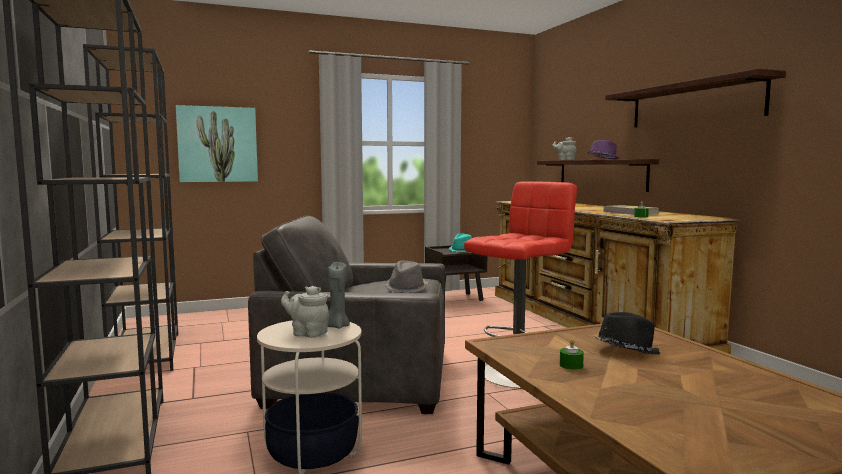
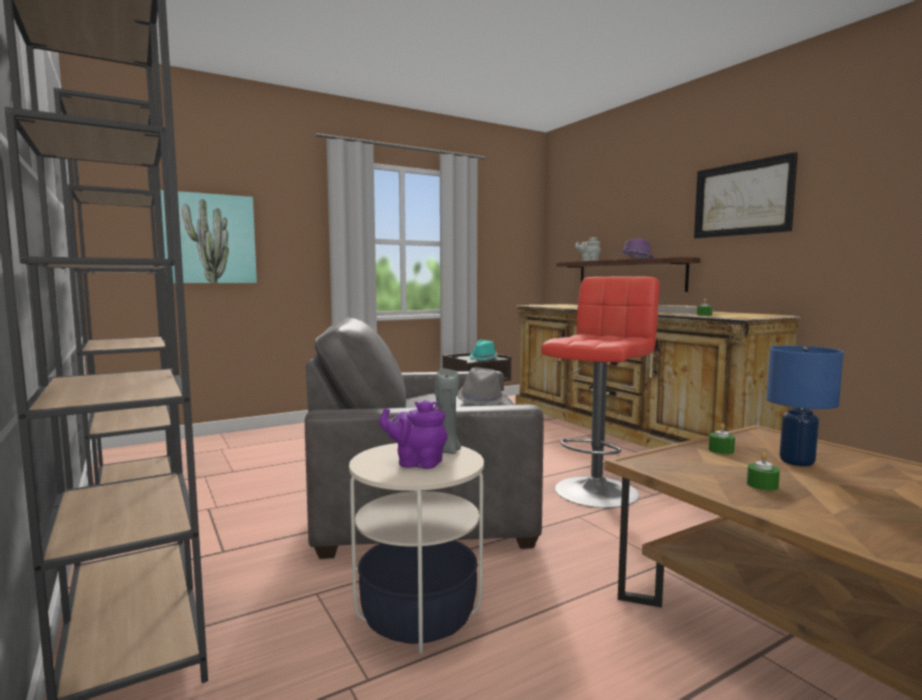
camera: 10 degrees left, 0 degrees up
grey teapot [281,286,329,338] -> purple teapot [379,400,448,469]
black hat [593,312,660,355] -> blue table lamp [766,346,844,466]
shelf [605,69,786,127] -> picture [694,152,798,239]
none -> green candle [709,423,735,454]

